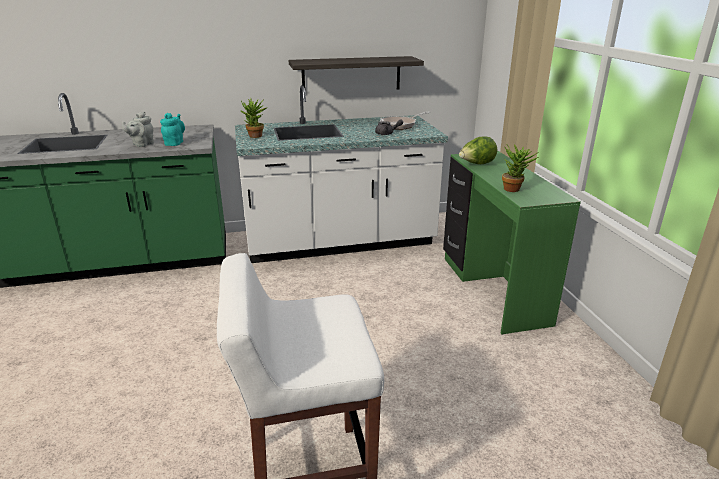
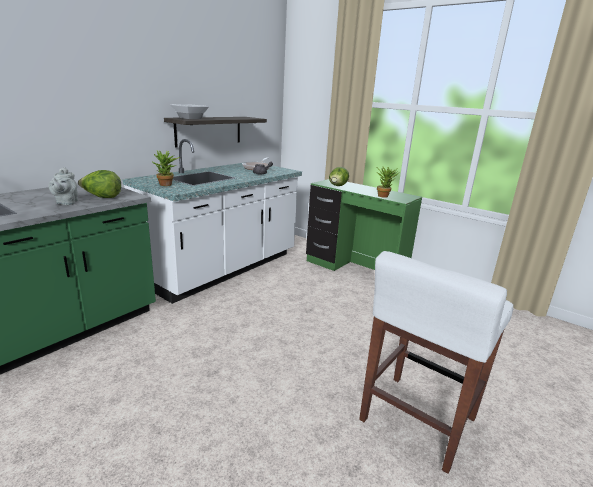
camera: 40 degrees left, 5 degrees down
turquoise teapot [160,113,185,146] -> lettuce [78,170,121,198]
none -> bowl [170,104,209,119]

